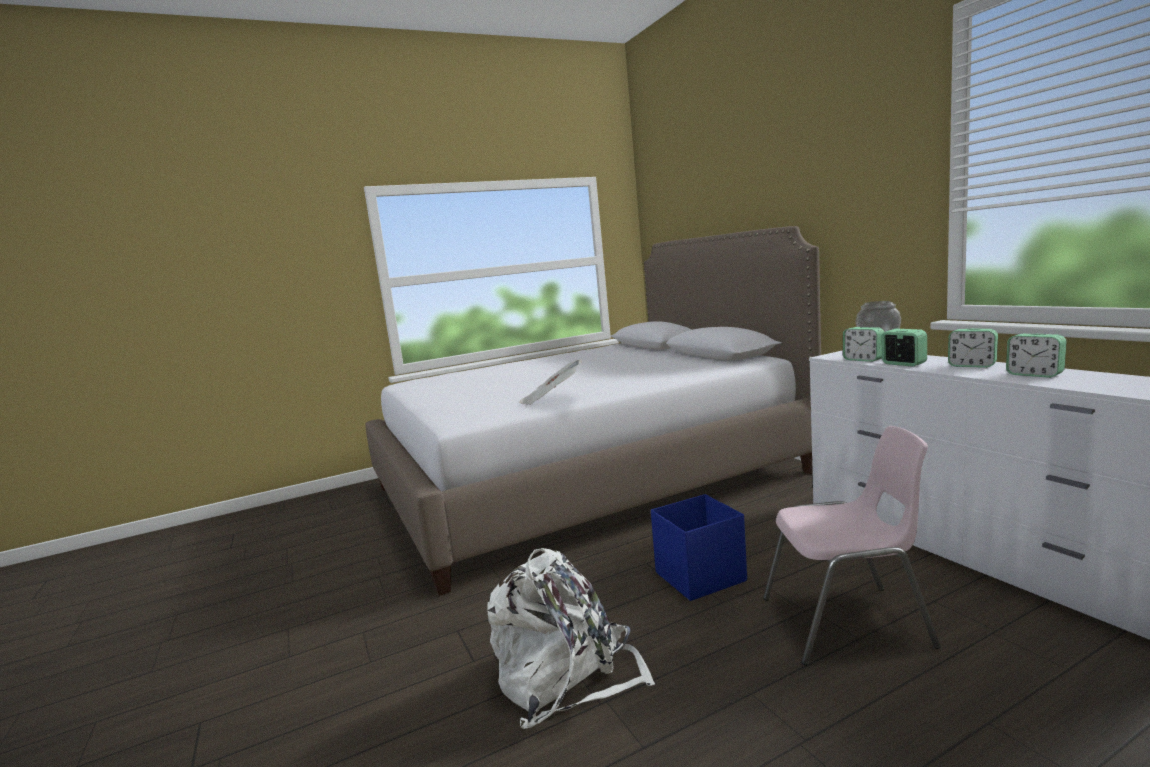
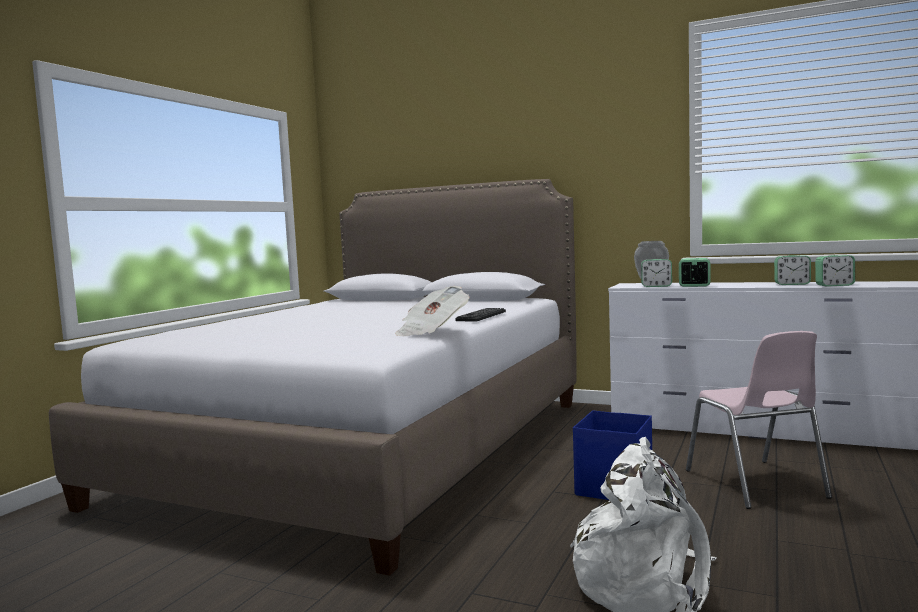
camera: 40 degrees left, 5 degrees down
pink chair [763,426,941,666] -> pink chair turned 120 degrees clockwise [686,331,832,509]
alarm clock [948,328,998,368] -> alarm clock moved to [815,255,855,287]
none -> keyboard [455,308,506,322]

